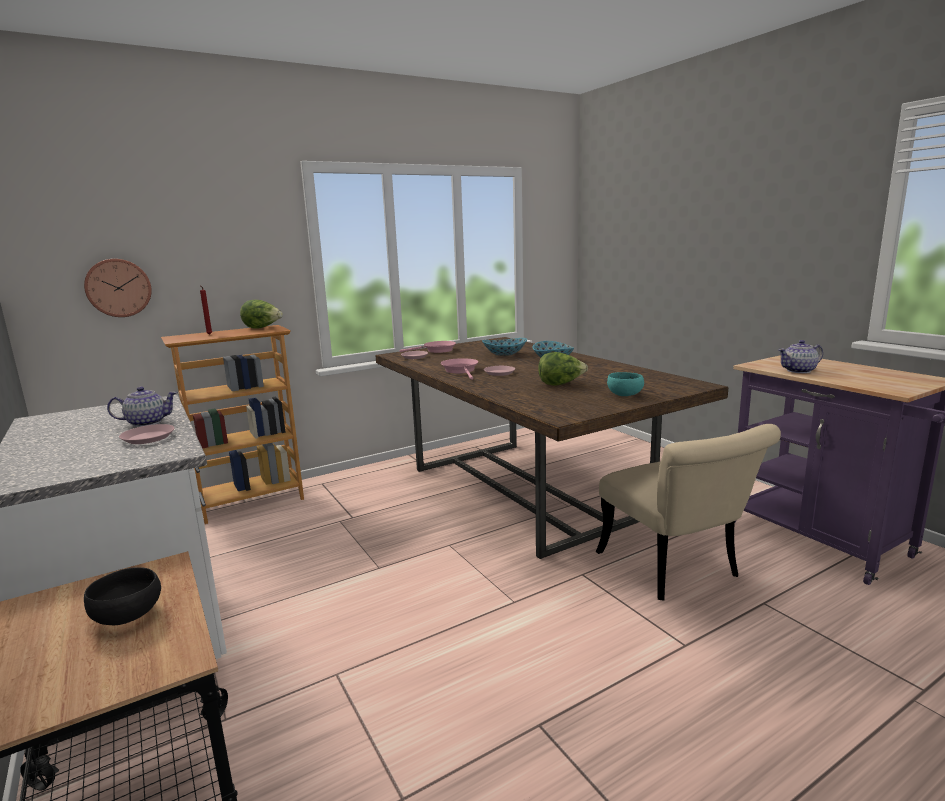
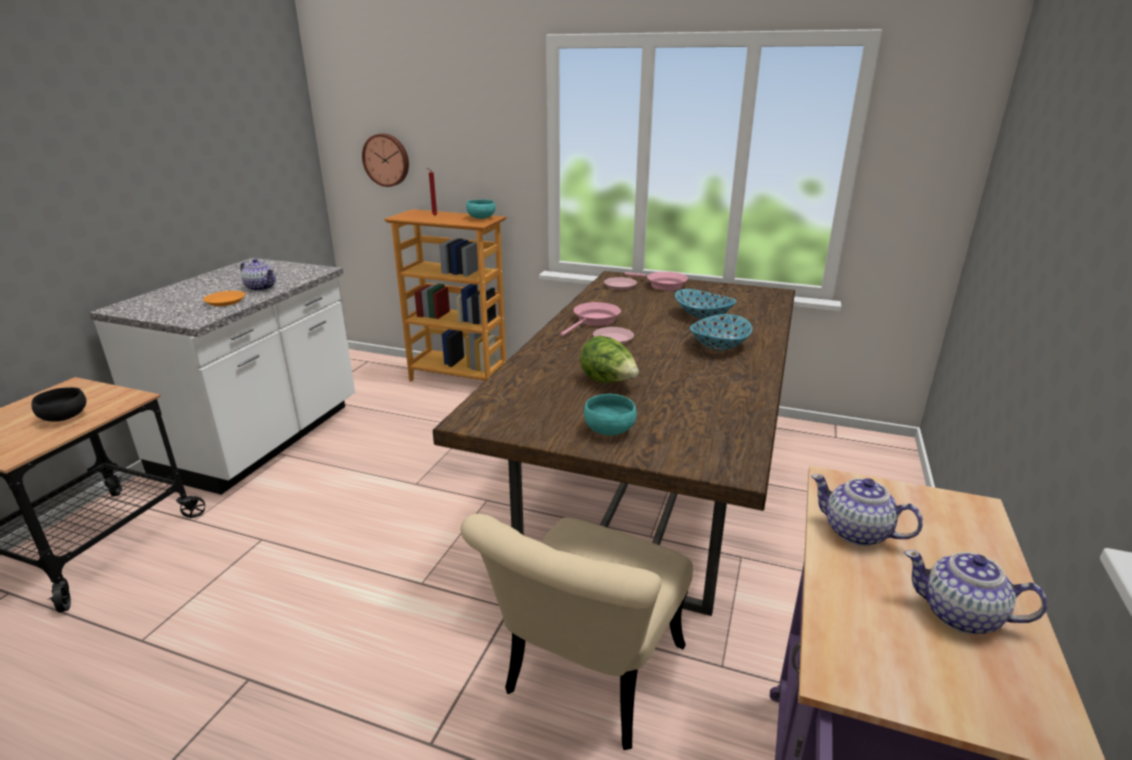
camera: 50 degrees right, 10 degrees up
pink plate [119,424,174,444] -> orange plate [203,291,245,306]
lettuce [240,300,283,329] -> turquoise bowl [466,199,496,219]
none -> teapot [904,550,1047,634]

